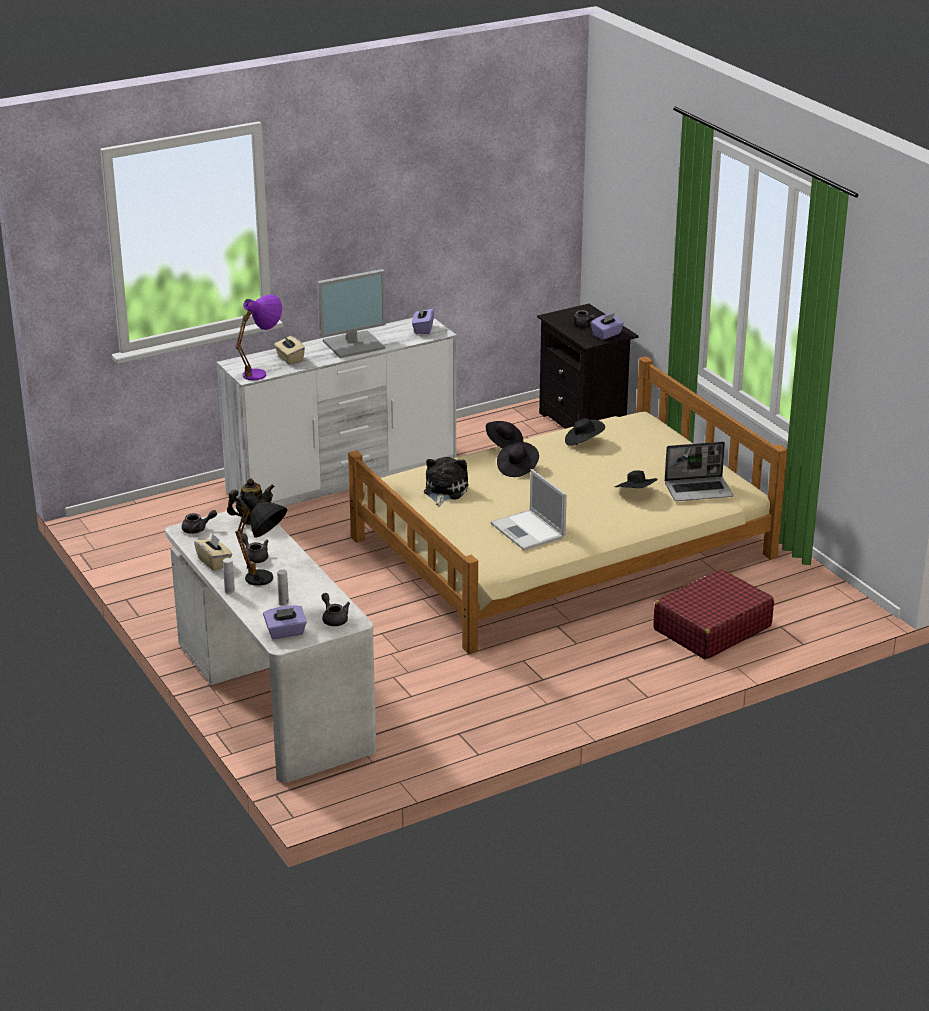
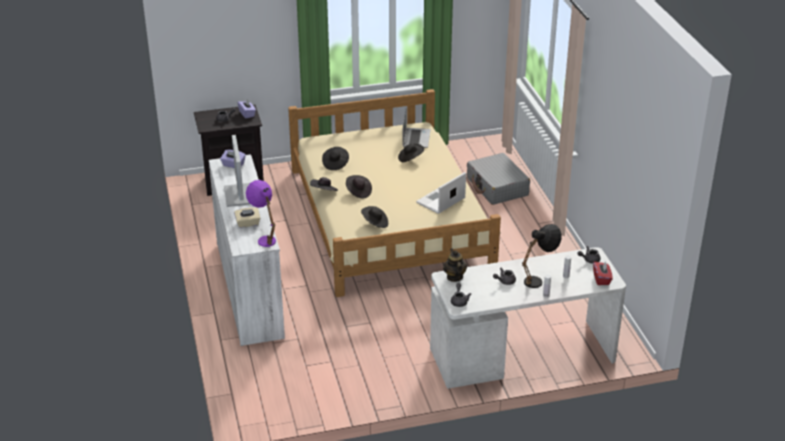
camera: 75 degrees left, 5 degrees up
beige tissue box [194,533,232,571] -> none
purple tissue box [263,605,307,639] -> red tissue box [593,261,613,285]
plush toy [424,457,468,506] -> black hat [361,206,388,228]
laptop [491,469,567,550] -> laptop turned 150 degrees clockwise [416,172,466,214]
red suitcase [653,569,774,659] -> grey suitcase [467,153,530,205]

